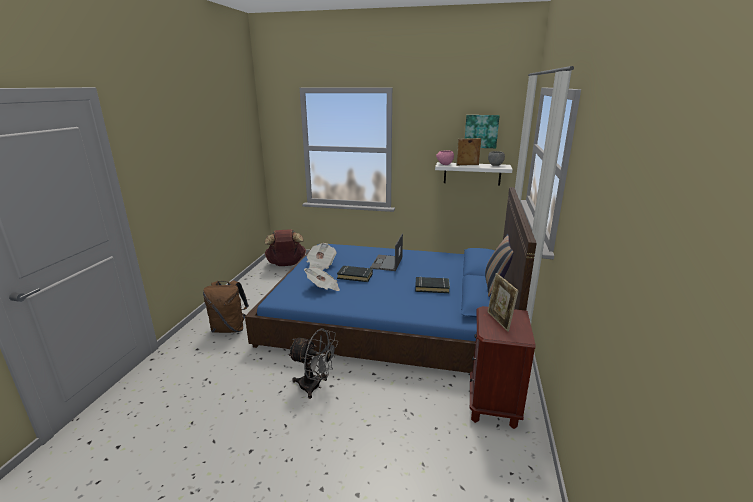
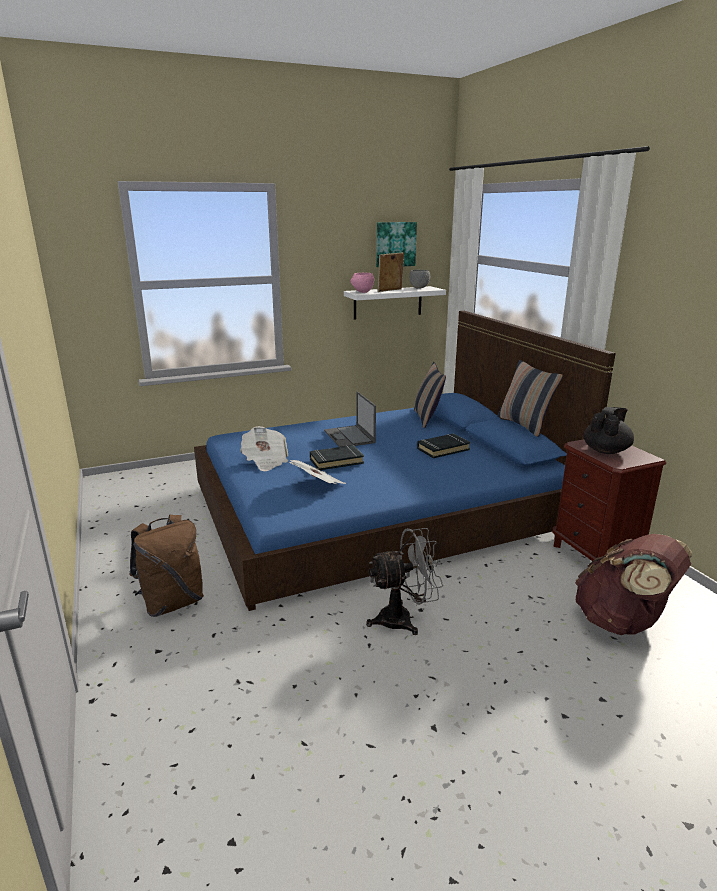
camera: 35 degrees left, 0 degrees up
brown backpack [265,229,306,266] -> brown backpack moved to [575,534,692,635]
picture frame [487,273,519,332] -> black teapot [583,407,634,454]
none -> pillow [414,362,446,428]

